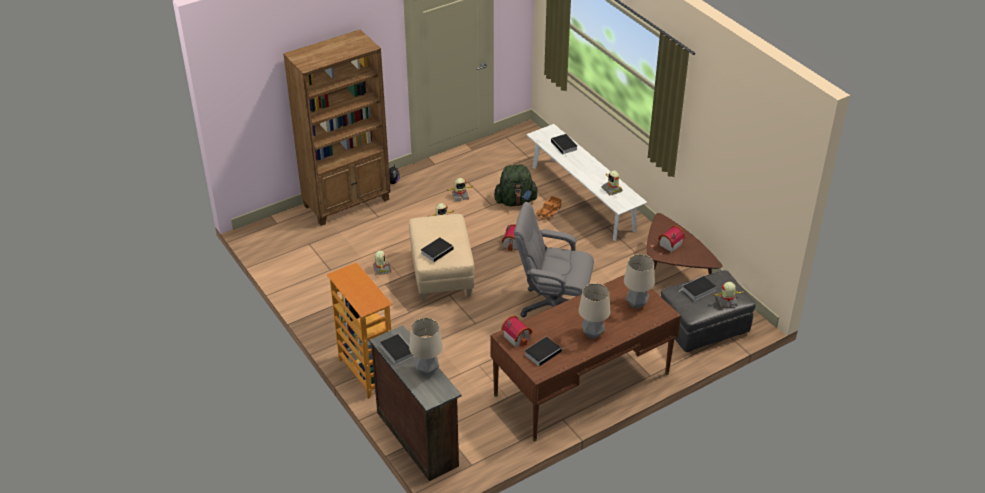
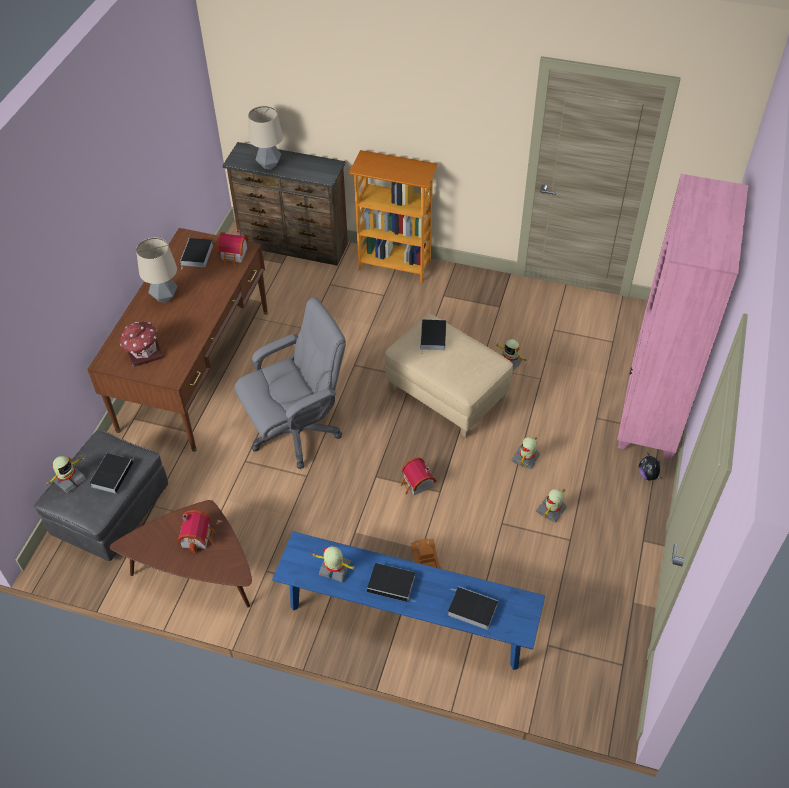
camera: 140 degrees right, 10 degrees up
brown bookcase [283,30,391,226] -> pink bookcase [617,174,748,460]
book [380,334,414,365] -> book moved to [367,563,415,602]
green backpack [494,164,538,206] -> none
white bench [526,124,647,241] -> blue bench [272,531,545,670]
table lamp [624,254,655,309] -> toy house [120,321,163,367]

